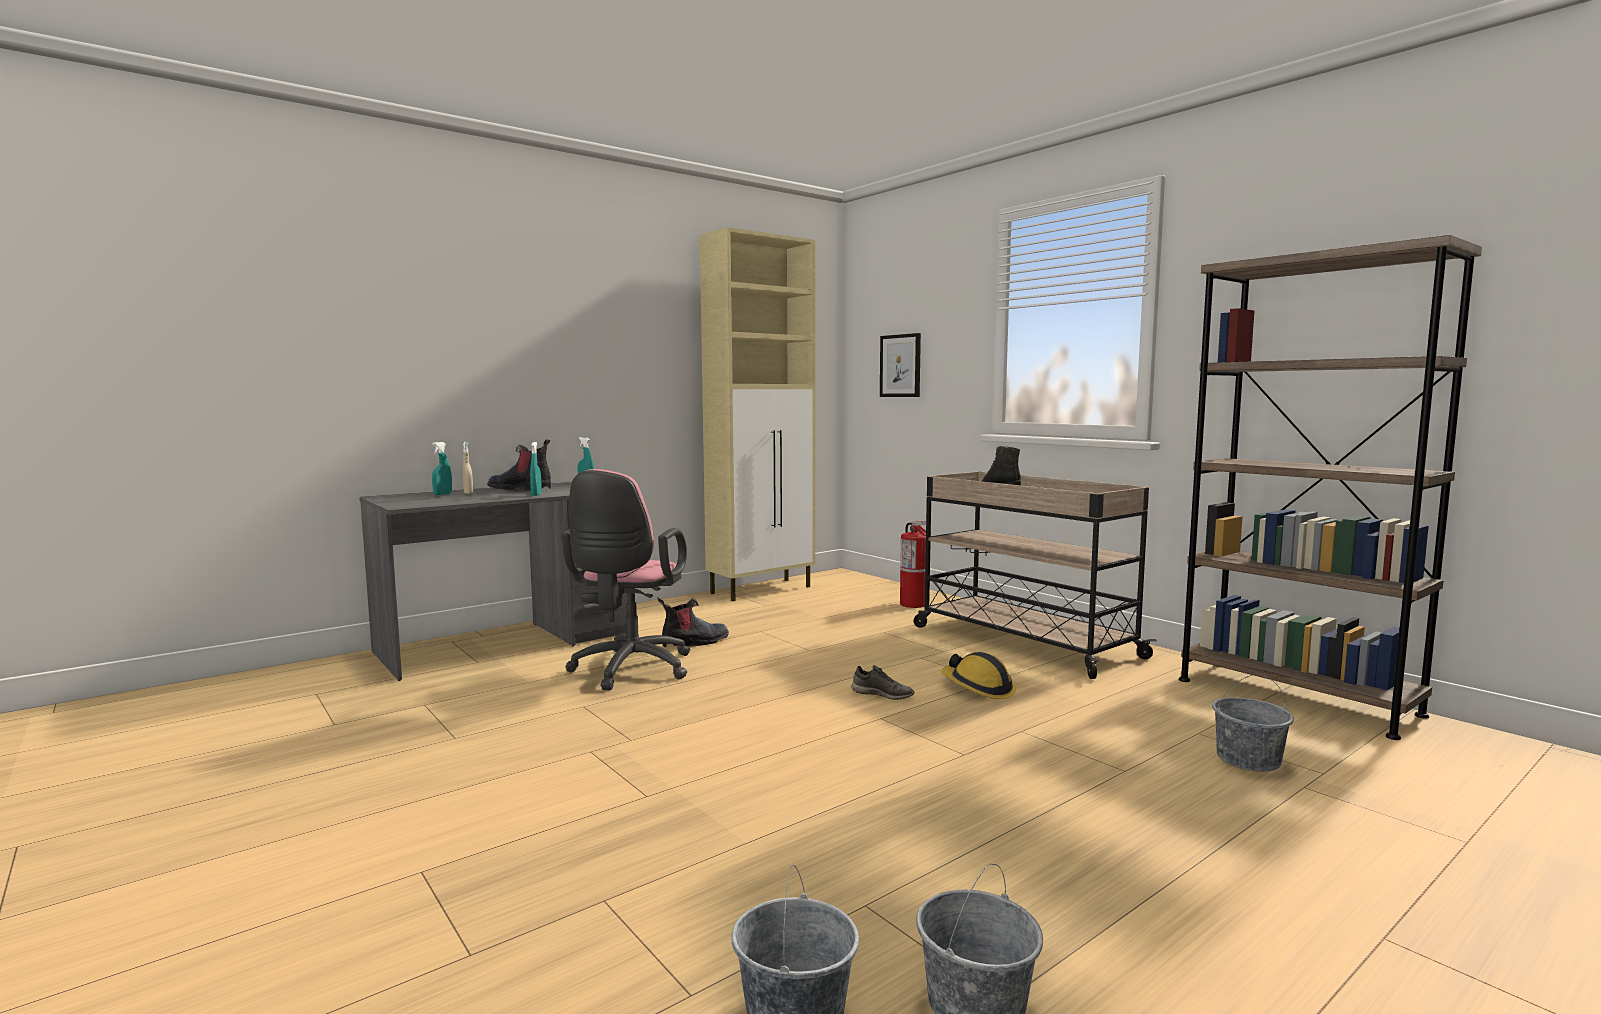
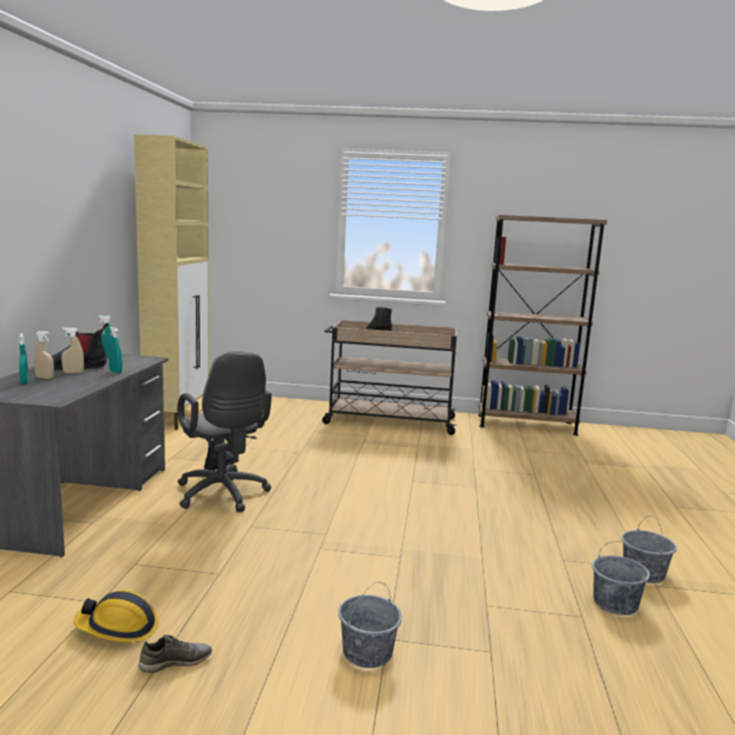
camera: 45 degrees left, 5 degrees up
pink office chair [562,469,690,690] -> grey office chair [177,351,272,512]
grey shoe [851,665,914,700] -> grey shoe moved to [138,635,212,673]
picture [880,333,921,397] -> none
fire extinguisher [900,521,926,608] -> none
hard hat [941,652,1016,699] -> hard hat moved to [74,590,158,643]
grey bucket [1212,674,1294,772] -> grey bucket moved to [338,582,402,668]
none -> beige spray bottle [61,327,84,374]

